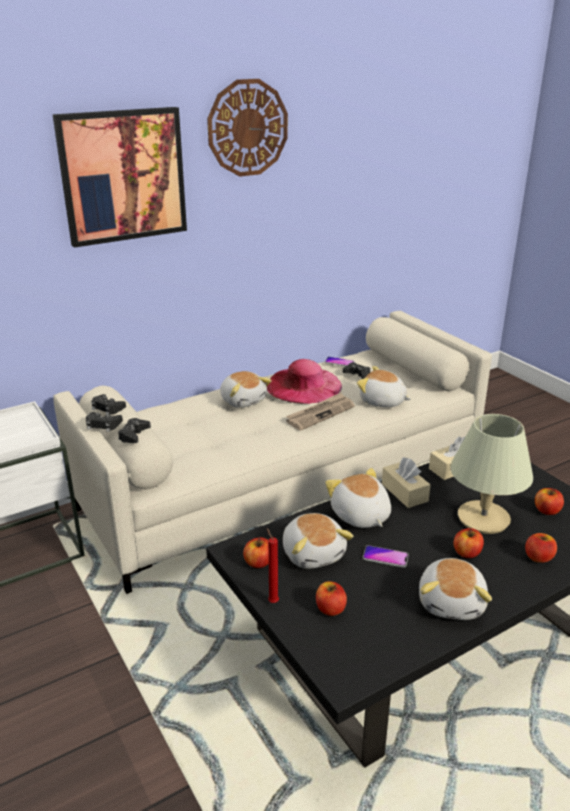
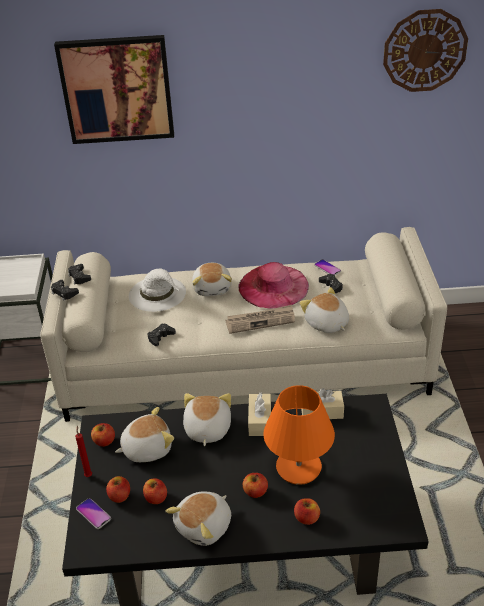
camera: 30 degrees right, 10 degrees up
black game controller [118,418,151,443] -> black game controller moved to [147,324,176,346]
wall clock [207,79,288,177] -> wall clock moved to [383,9,468,92]
plush toy [283,513,354,569] -> plush toy turned 120 degrees counterclockwise [115,407,174,462]
phone [363,545,409,568] -> phone moved to [76,498,111,529]
beige table lamp [450,414,533,534] -> orange table lamp [263,385,335,485]
apple [535,488,564,515] -> apple moved to [143,478,167,504]
none -> white hat [129,269,186,312]

